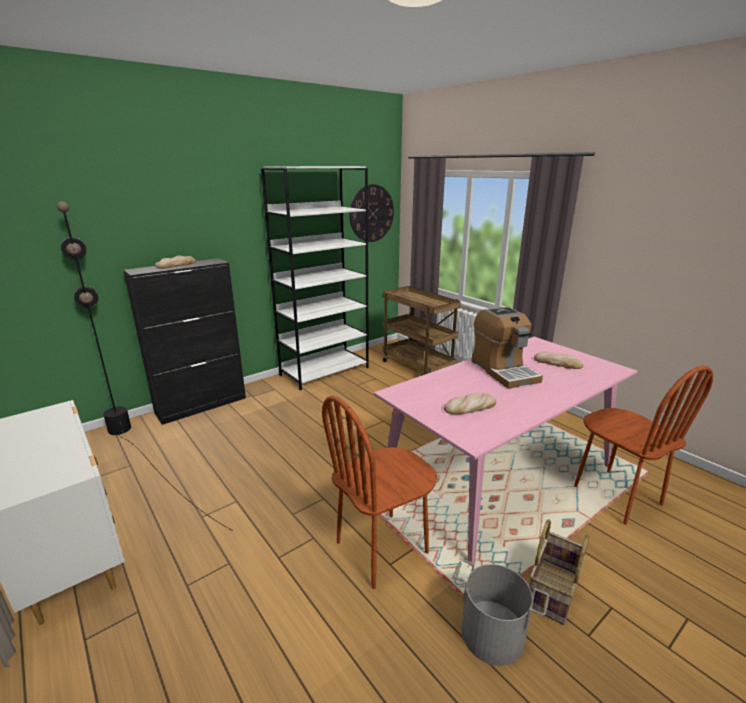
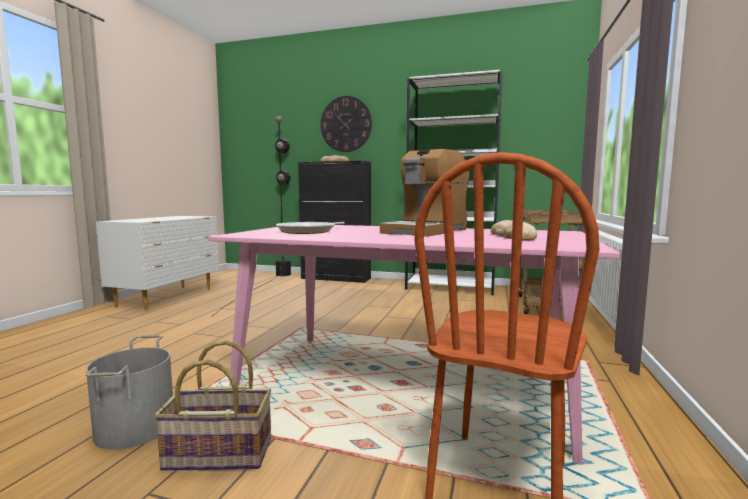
camera: 55 degrees right, 15 degrees down
brown chair [322,396,437,589] -> none
wall clock [349,184,394,242] -> wall clock moved to [320,96,372,152]
bread [444,393,496,414] -> frying pan [276,222,345,234]

